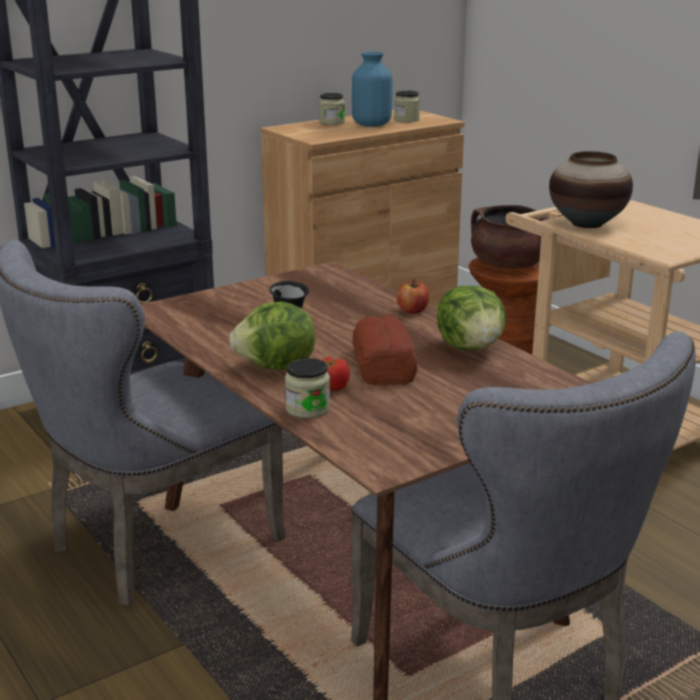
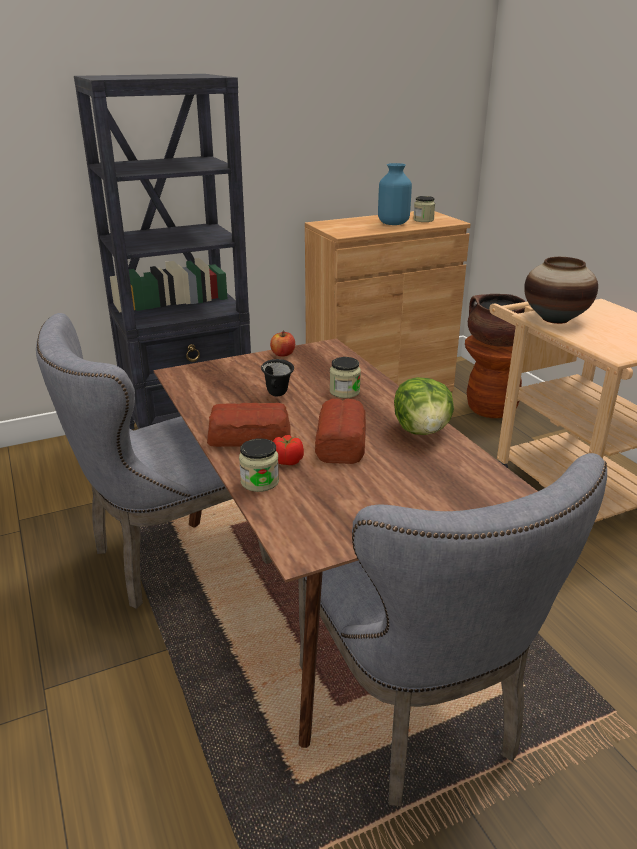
camera: 10 degrees right, 5 degrees up
lettuce [229,302,315,370] -> bread [207,403,291,447]
jar [319,93,345,125] -> jar moved to [330,357,361,398]
apple [397,279,429,314] -> apple moved to [270,331,295,357]

